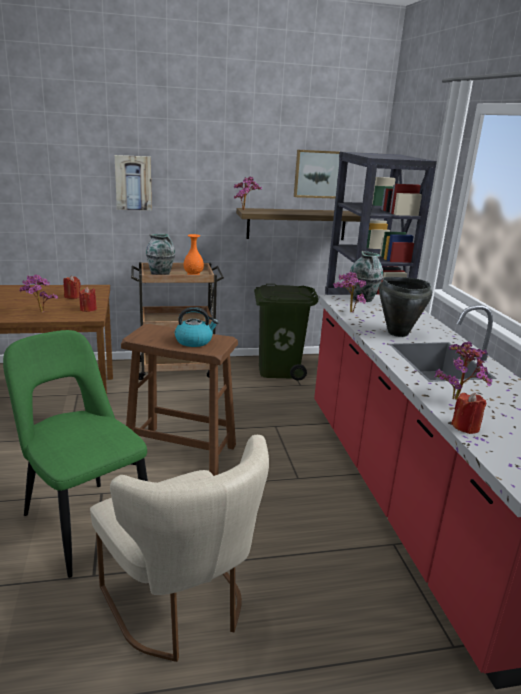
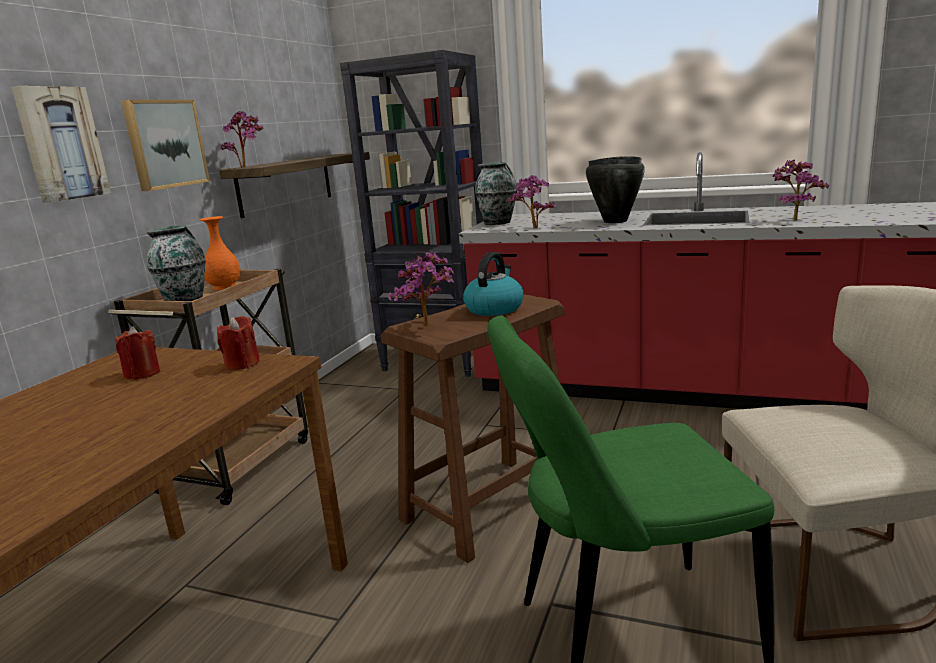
camera: 55 degrees left, 5 degrees down
potted plant [19,274,58,313] -> potted plant moved to [388,252,454,327]
green trash can [254,284,319,380] -> none
picture [294,150,340,199] -> picture moved to [121,100,210,191]
red candle [451,393,486,434] -> none

